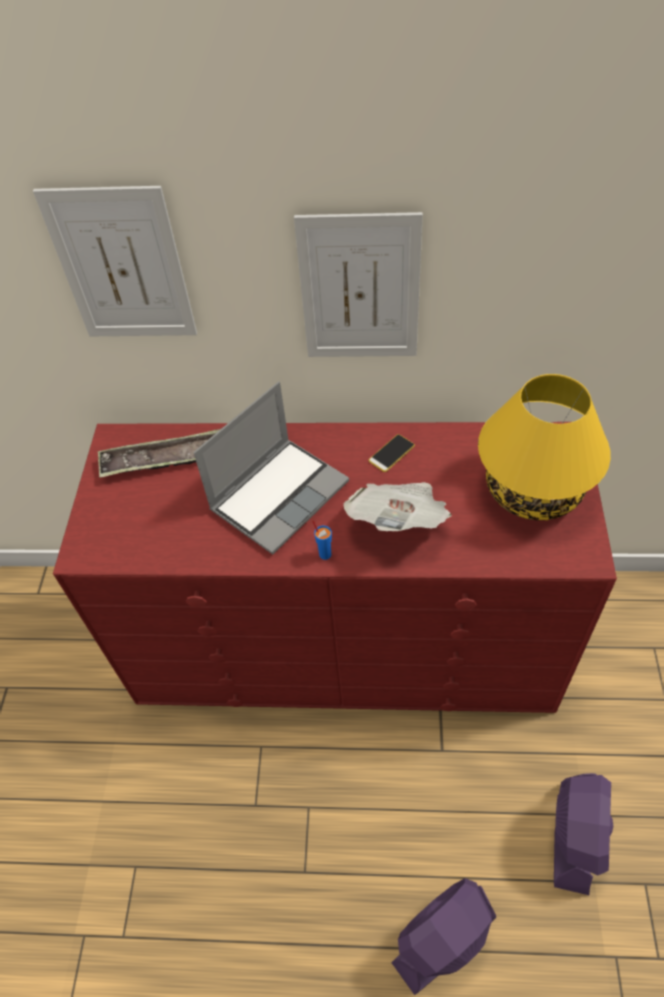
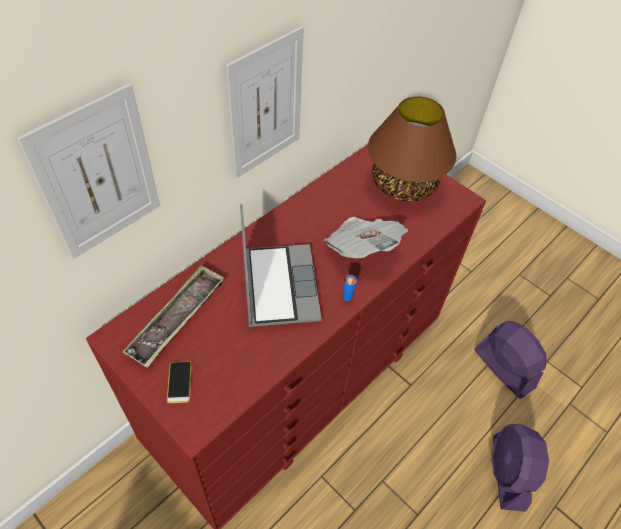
camera: 55 degrees left, 0 degrees up
phone [368,434,415,472] -> phone moved to [167,361,192,403]
yellow table lamp [478,374,611,520] -> brown table lamp [368,96,456,202]

